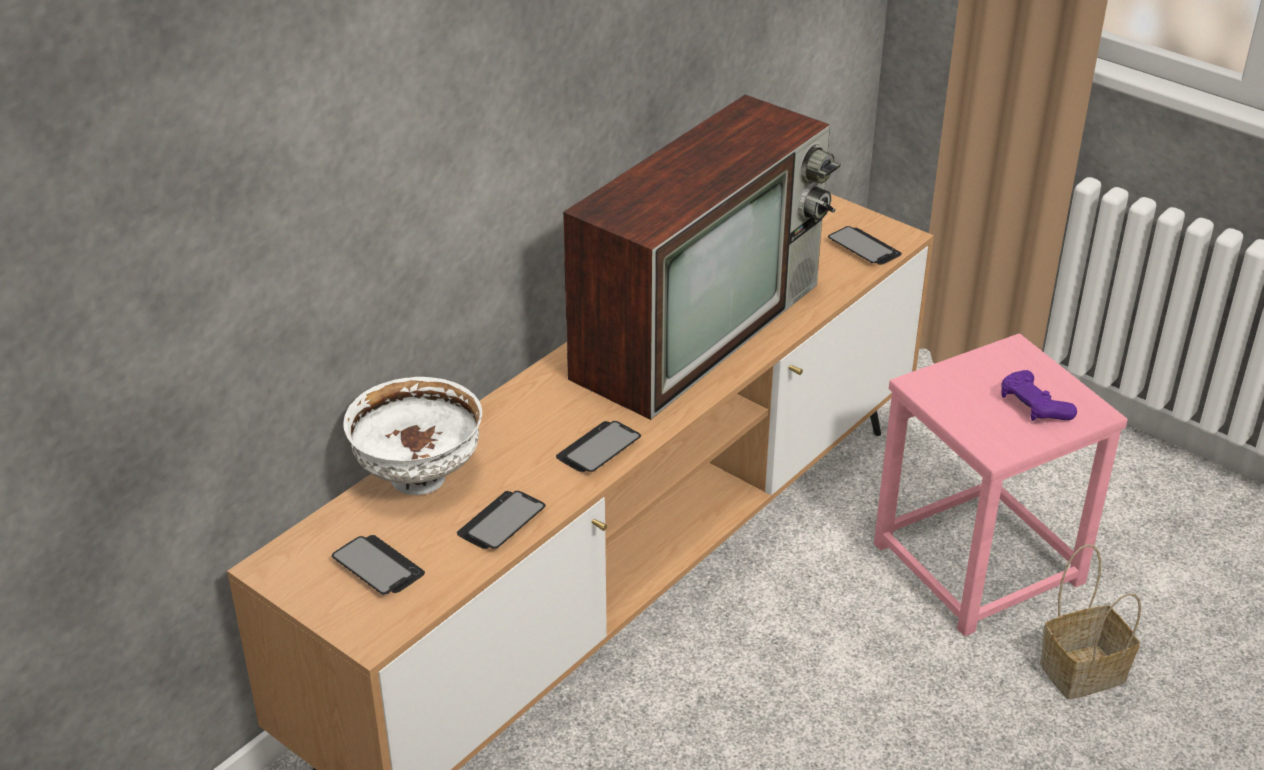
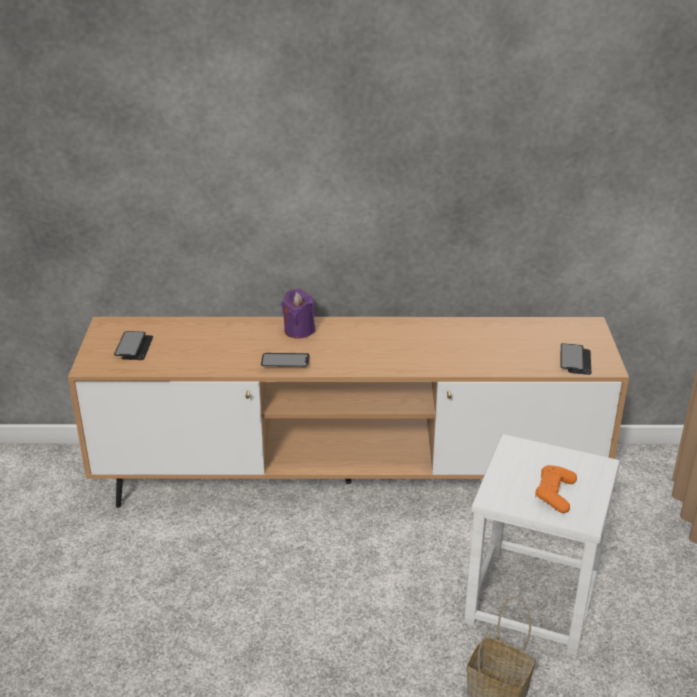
camera: 50 degrees right, 5 degrees down
white bowl [343,377,482,495] -> none
phone [457,491,546,549] -> none
television [563,95,841,420] -> none
pink stool [874,333,1128,636] -> white stool [464,434,620,655]
purple game controller [1001,370,1077,421] -> orange game controller [535,465,577,513]
none -> purple candle [281,289,315,339]

